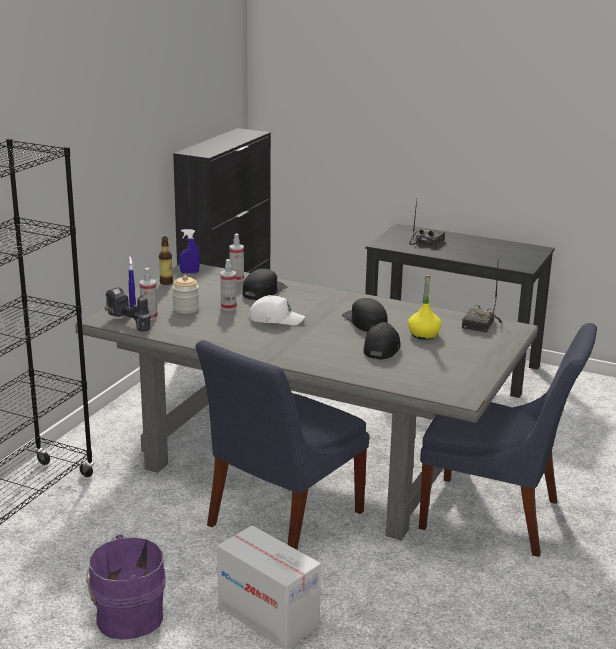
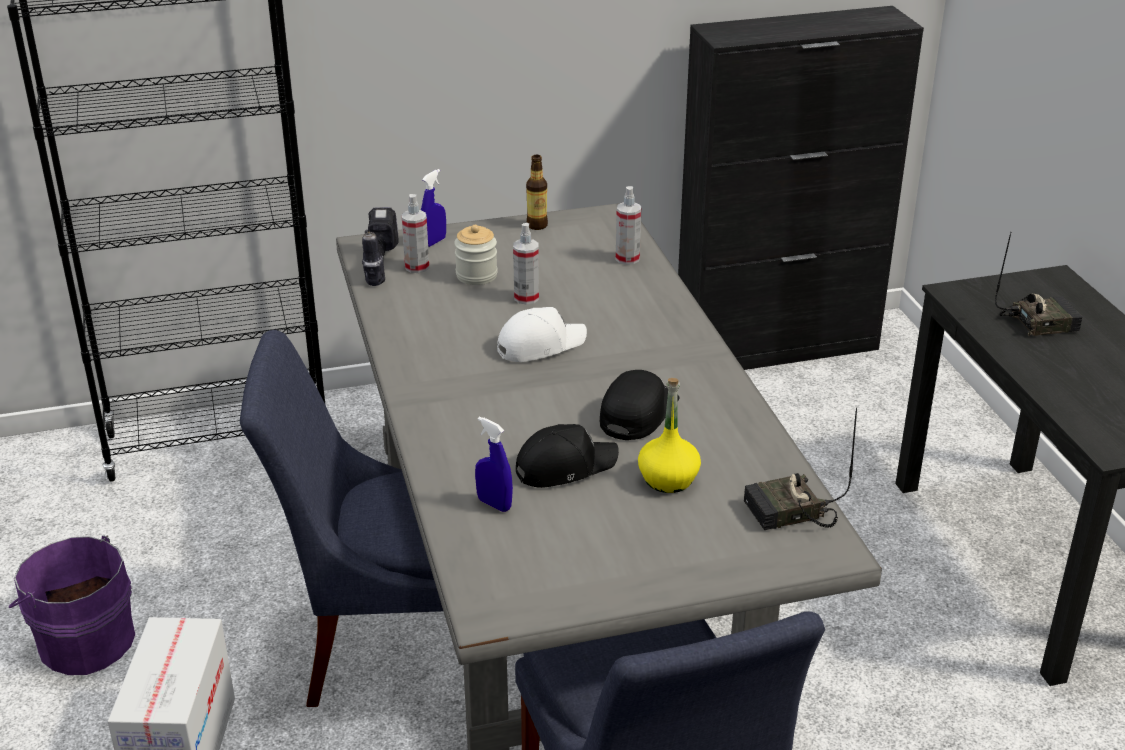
camera: 50 degrees right, 10 degrees up
blue spray bottle [179,229,200,274] -> blue spray bottle moved to [475,416,513,512]
black cap [242,269,287,300] -> none
white cap [248,295,305,326] -> white cap turned 90 degrees counterclockwise [497,307,587,362]

